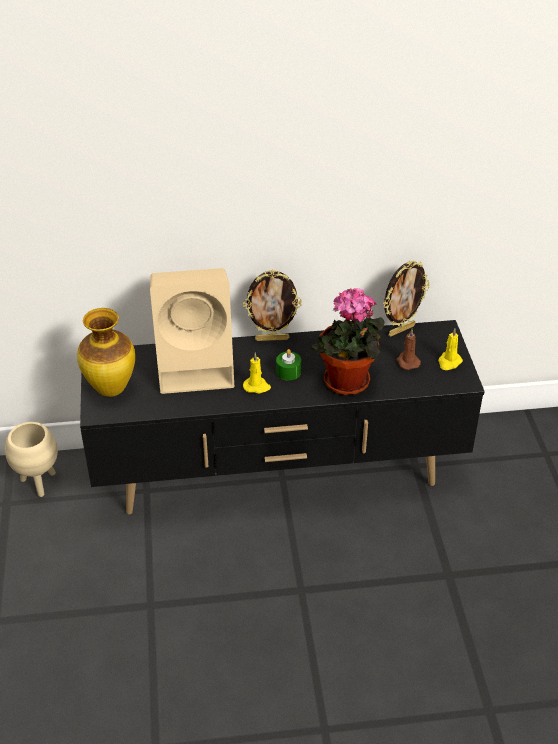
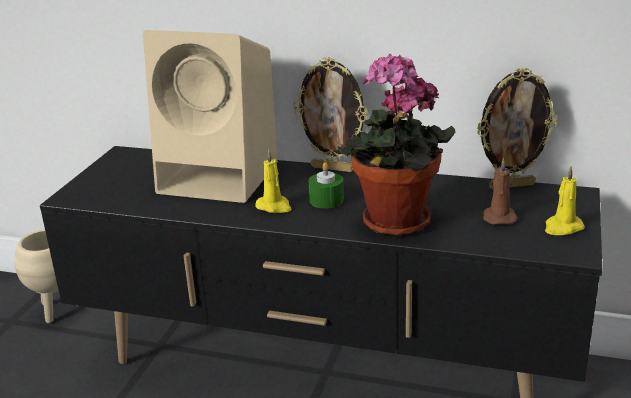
camera: 25 degrees right, 15 degrees down
vase [77,308,135,397] -> none

